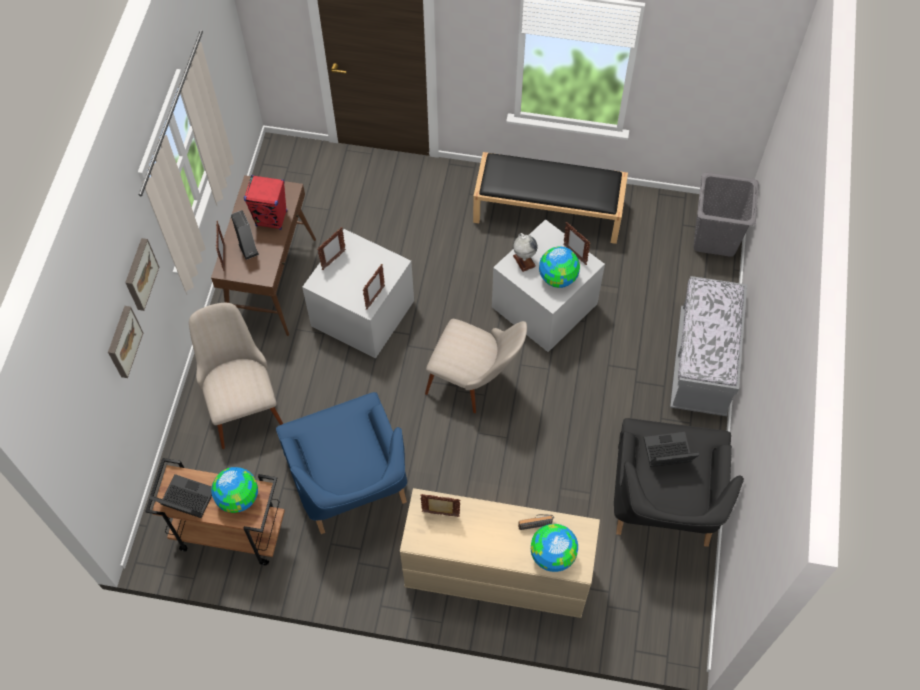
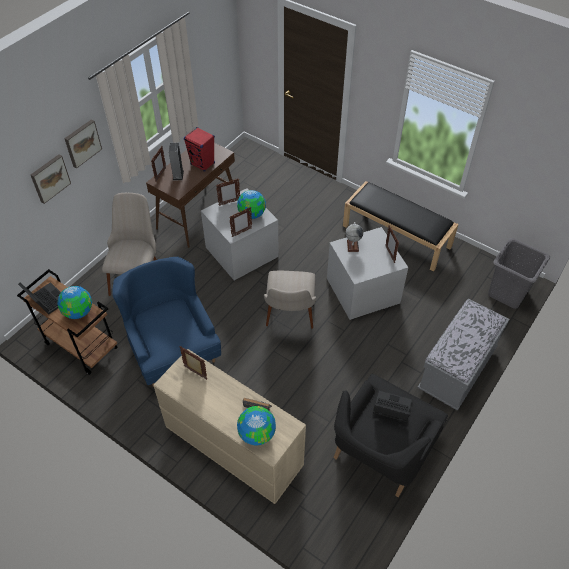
camera: 25 degrees right, 10 degrees down
blue armchair [276,392,407,534] -> blue armchair turned 150 degrees clockwise [112,257,221,387]
beige chair [425,319,527,413] -> beige chair turned 45 degrees clockwise [264,271,316,329]
globe [539,247,580,288] -> globe moved to [237,190,266,219]

